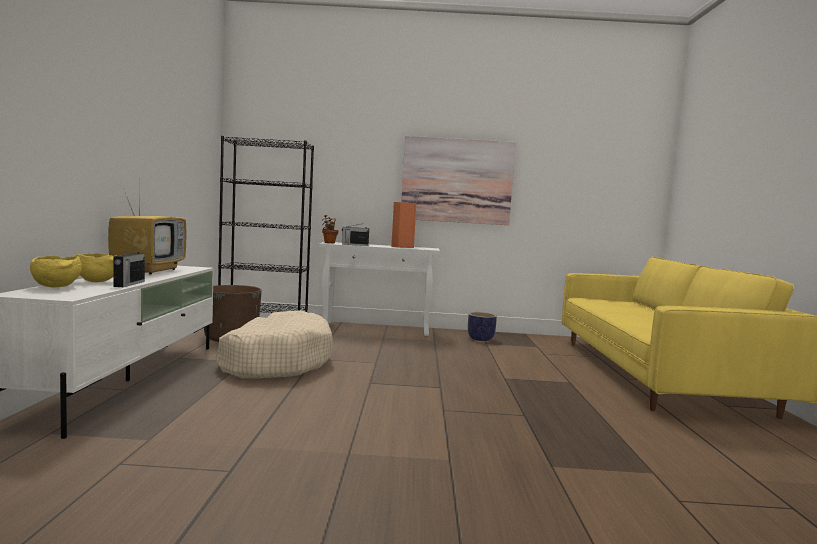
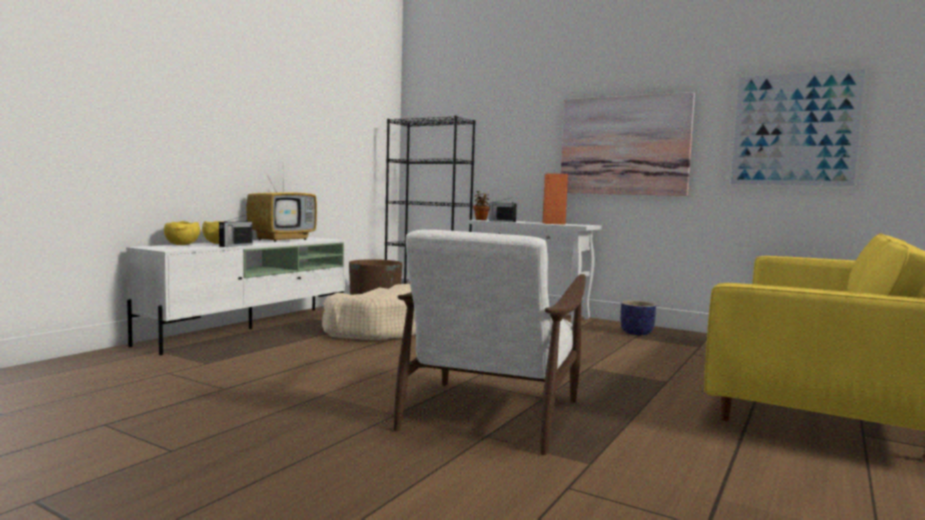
camera: 30 degrees right, 0 degrees up
none -> white armchair [394,230,586,455]
none -> picture [726,64,871,190]

